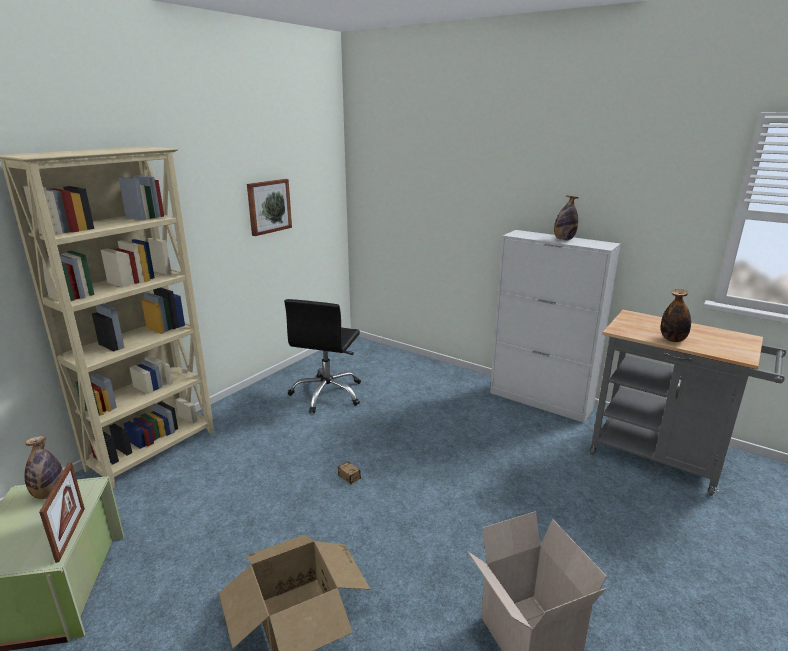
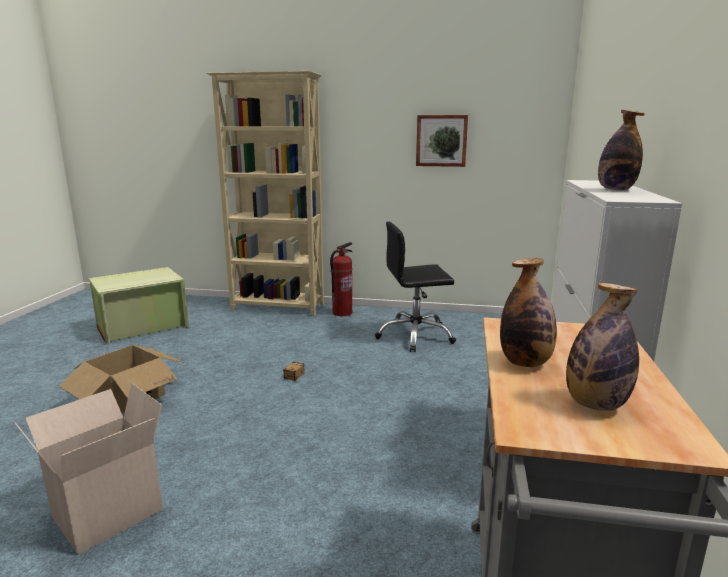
camera: 65 degrees right, 5 degrees down
bottle [24,436,63,499] -> bottle moved to [566,283,639,411]
picture frame [39,462,85,563] -> none
none -> fire extinguisher [330,242,352,316]

